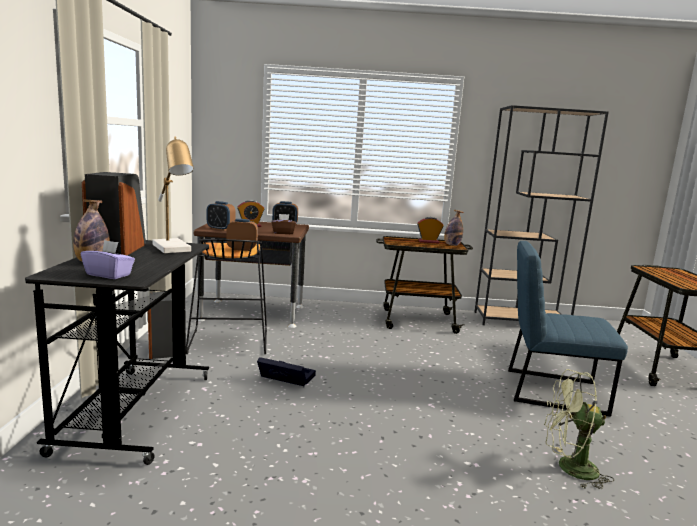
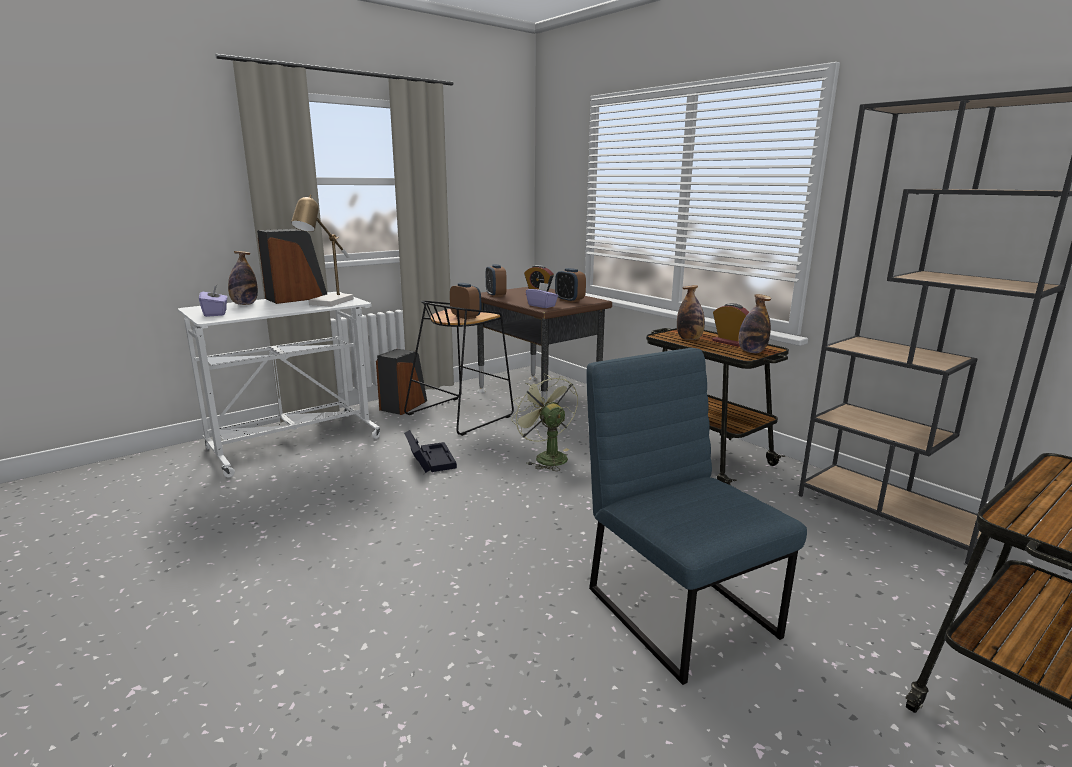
camera: 50 degrees right, 5 degrees up
black desk [25,240,209,465] -> white desk [178,292,380,478]
brown tissue box [271,214,296,234] -> purple tissue box [526,282,558,308]
green fan [544,369,614,489] -> green fan moved to [511,374,578,471]
none -> bottle [677,285,705,340]

